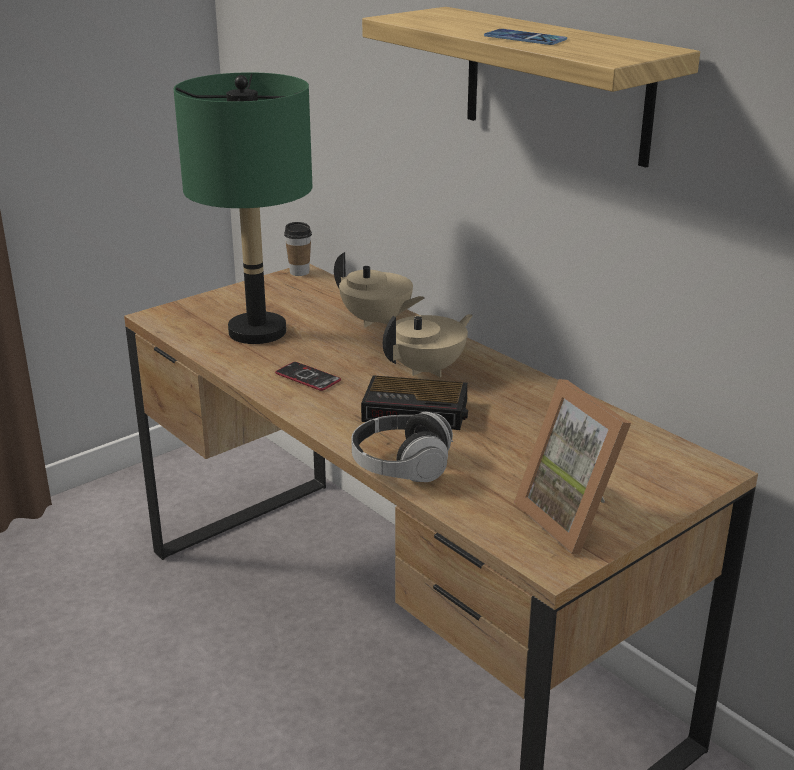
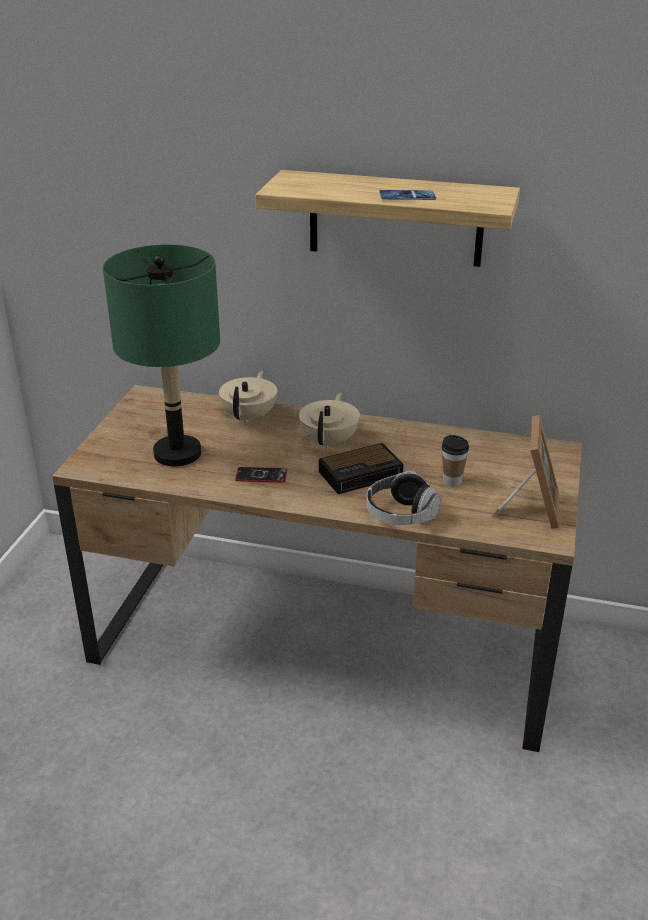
camera: 35 degrees left, 5 degrees up
cup [284,222,312,276] -> cup moved to [442,435,469,487]
beige teapot [334,252,425,328] -> beige teapot turned 75 degrees counterclockwise [219,371,277,424]
picture frame [514,379,631,554] -> picture frame turned 105 degrees counterclockwise [492,415,559,529]

